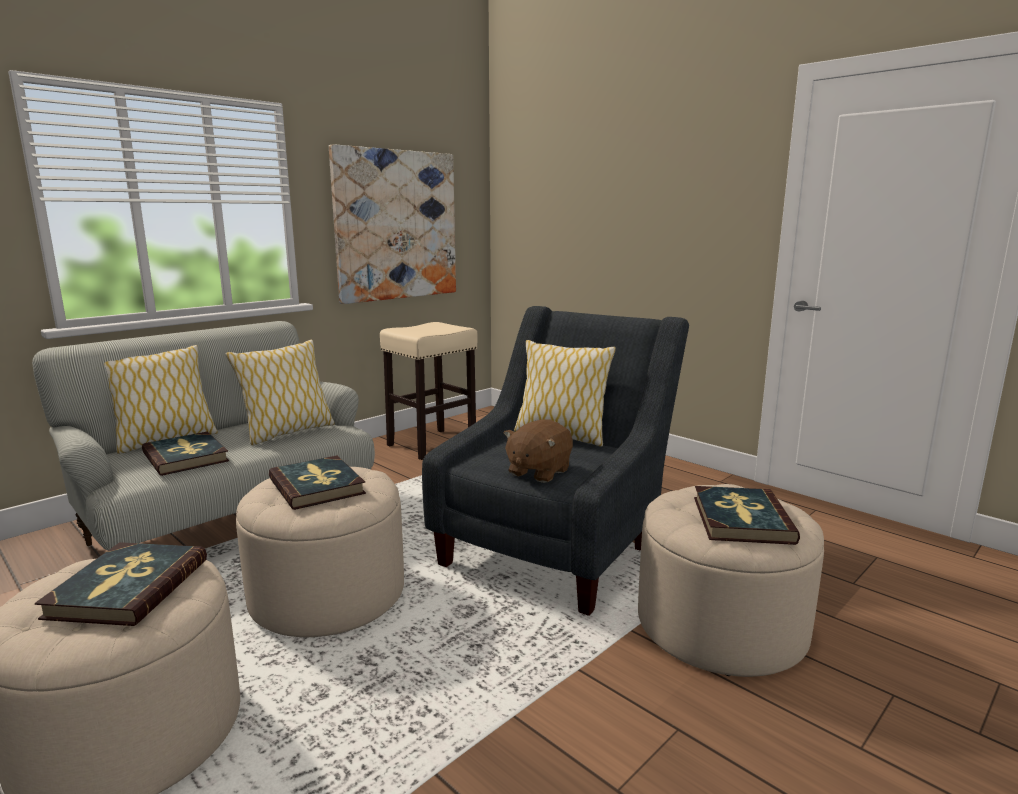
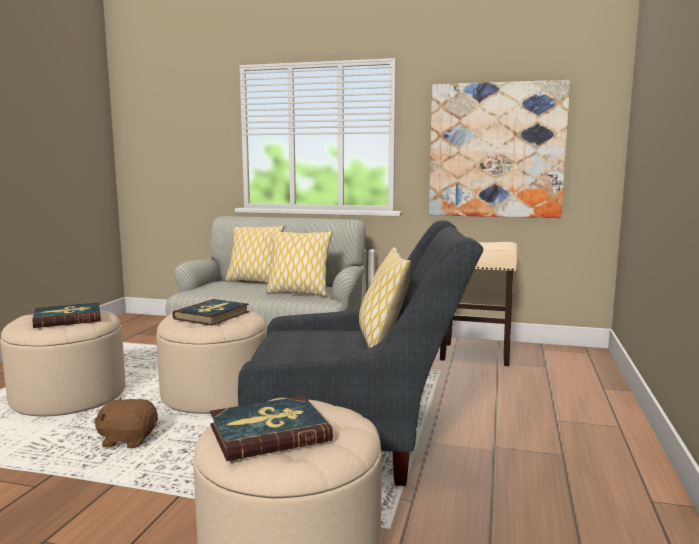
camera: 60 degrees right, 5 degrees down
book [142,432,229,476] -> none
brown plush toy [504,419,573,483] -> brown plush toy moved to [94,397,158,448]

